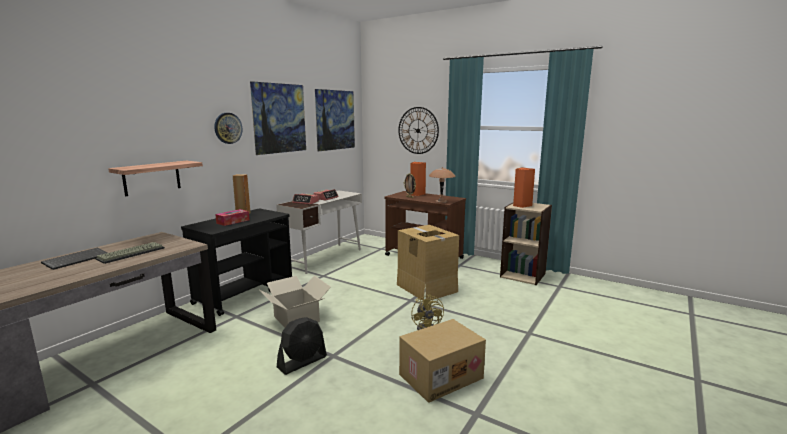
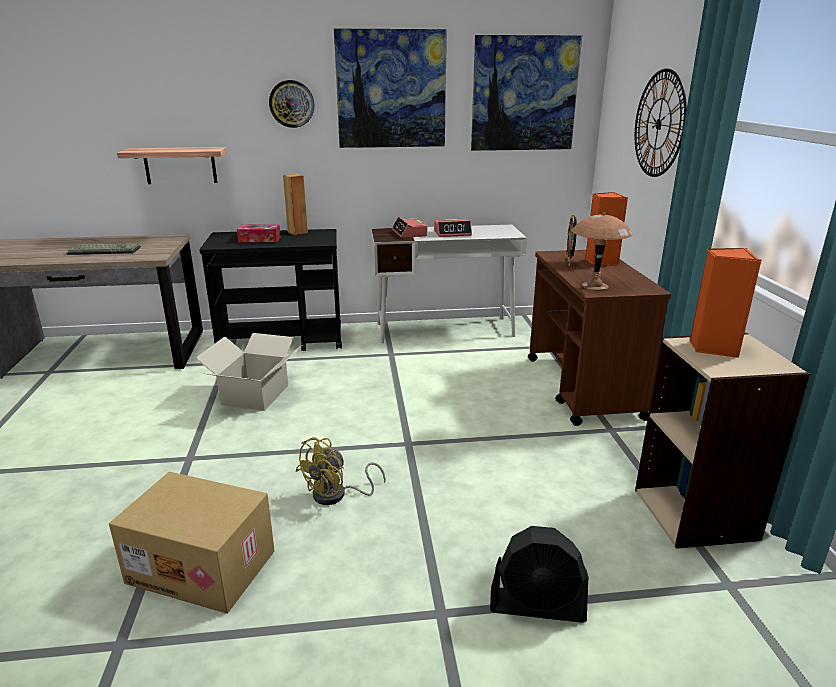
camera: 50 degrees right, 10 degrees up
keyboard [41,248,108,270] -> none
black fan [277,317,327,375] -> black fan moved to [490,526,588,623]
cardboard box [397,225,459,301] -> none

